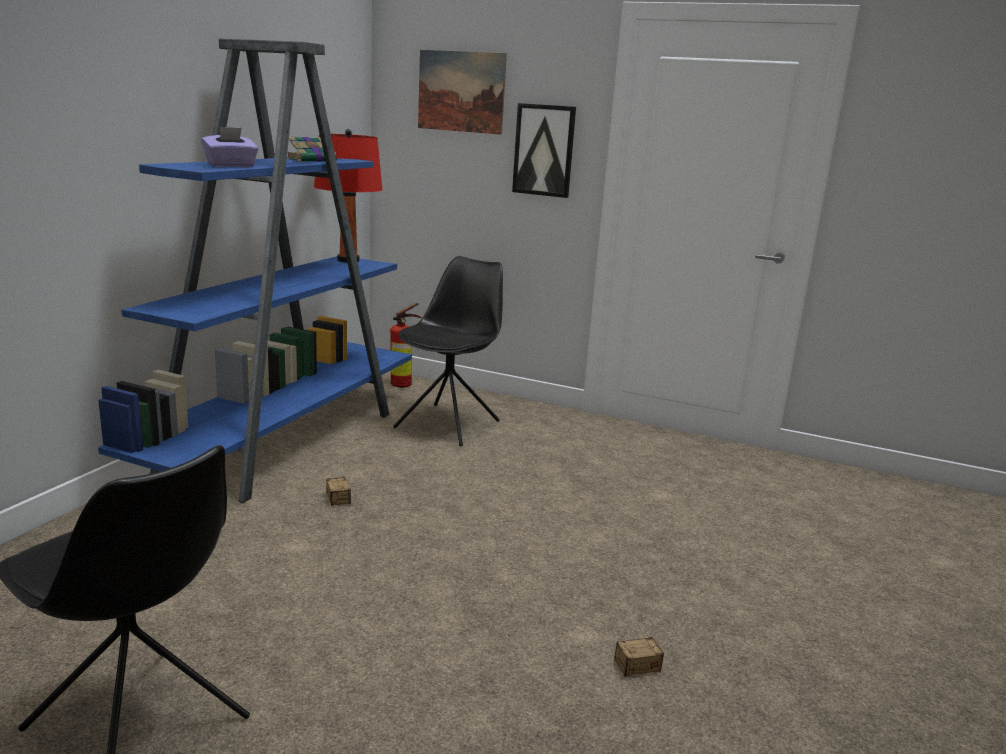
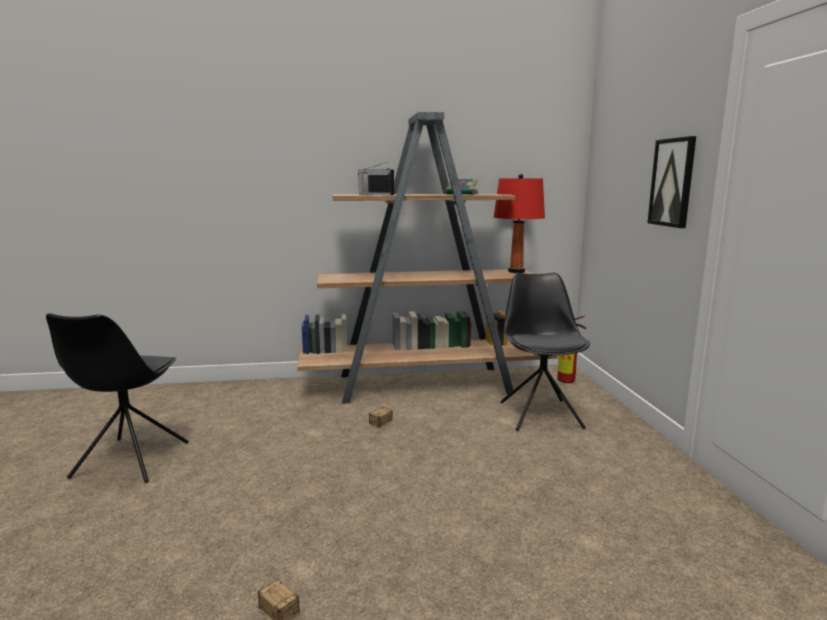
camera: 60 degrees right, 5 degrees down
blue bookcase [98,38,412,503] -> brown bookcase [297,112,558,404]
purple tissue box [201,127,258,167] -> radio [358,162,394,195]
black chair [393,256,503,446] -> black chair turned 90 degrees counterclockwise [500,272,590,431]
picture [418,50,507,135] -> none

